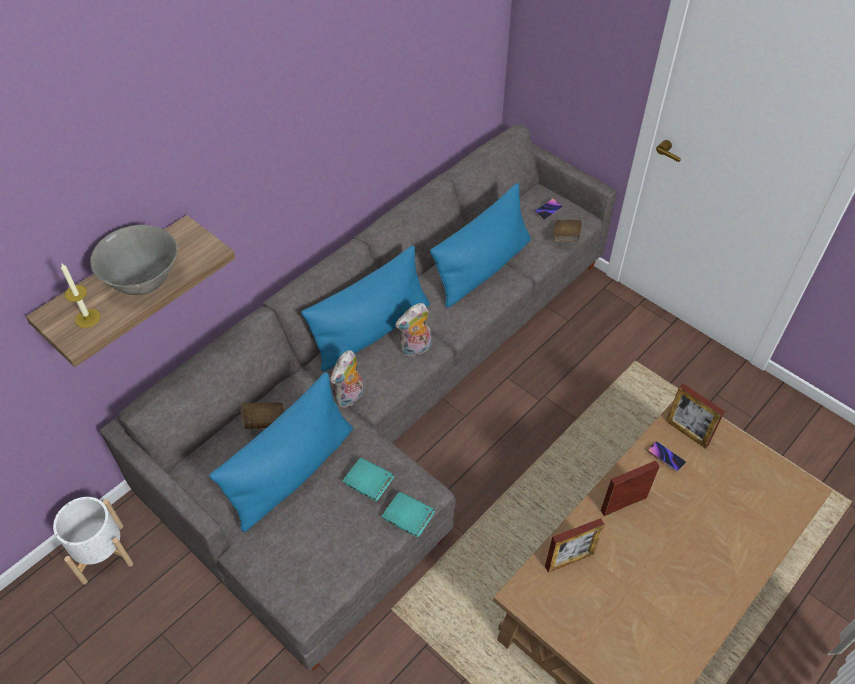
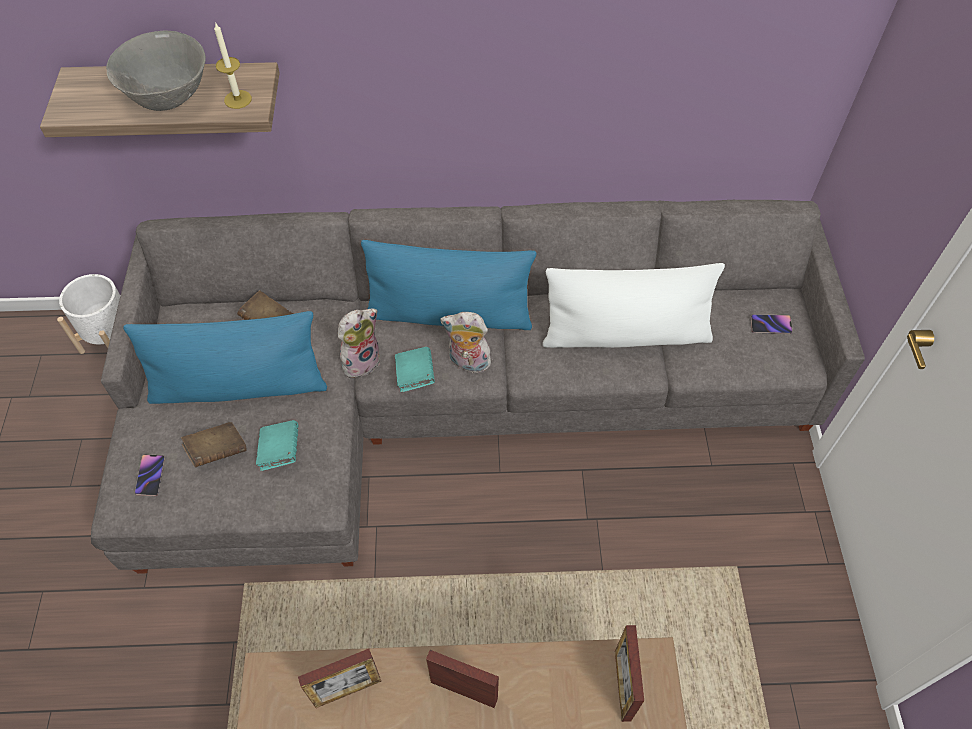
camera: 45 degrees right, 5 degrees up
candle [61,264,100,328] -> candle moved to [214,22,252,109]
plush toy [330,350,364,408] -> plush toy turned 150 degrees clockwise [338,308,380,378]
turquoise book [382,492,435,537] -> turquoise book moved to [395,347,435,392]
blue pillow [430,183,531,308] -> white pillow [543,263,725,348]
picture frame [545,518,605,573] -> picture frame turned 45 degrees counterclockwise [298,649,381,708]
brown book [553,220,582,241] -> brown book moved to [181,422,246,467]
phone [647,441,686,472] -> phone moved to [135,454,165,496]

